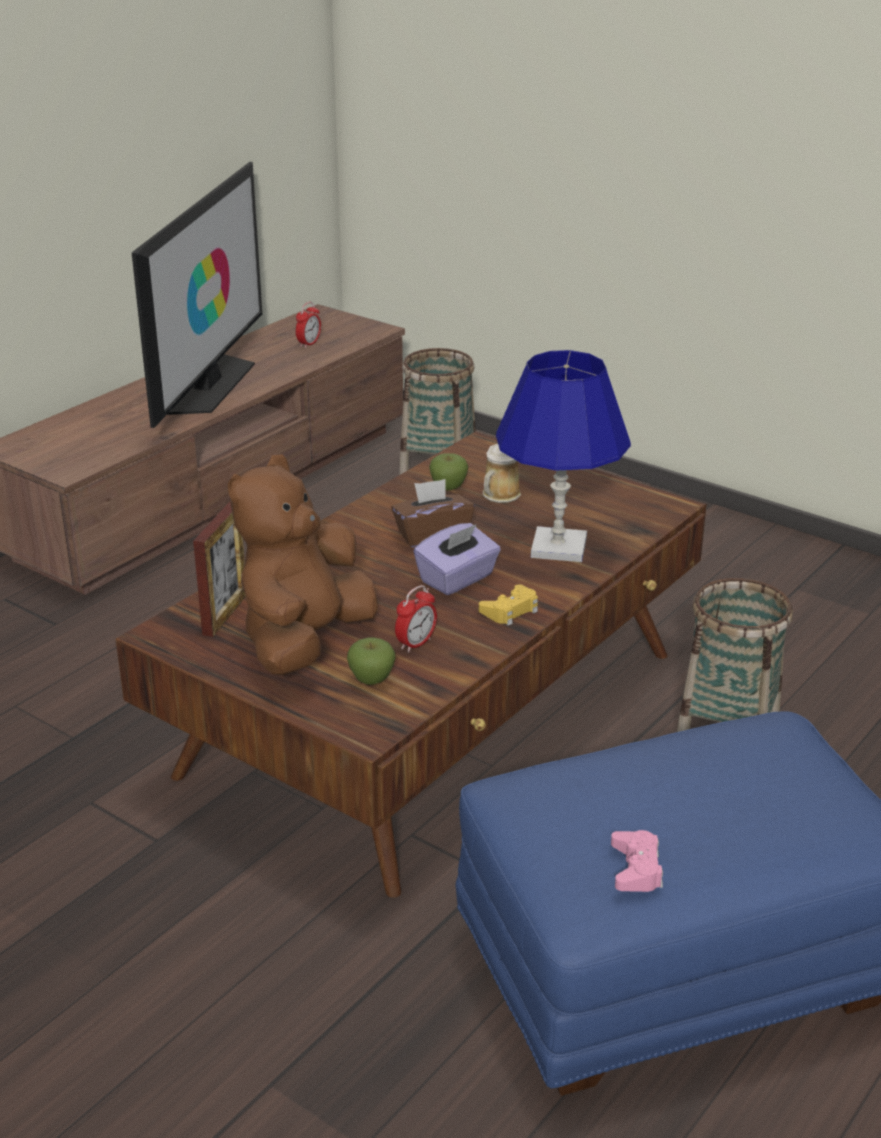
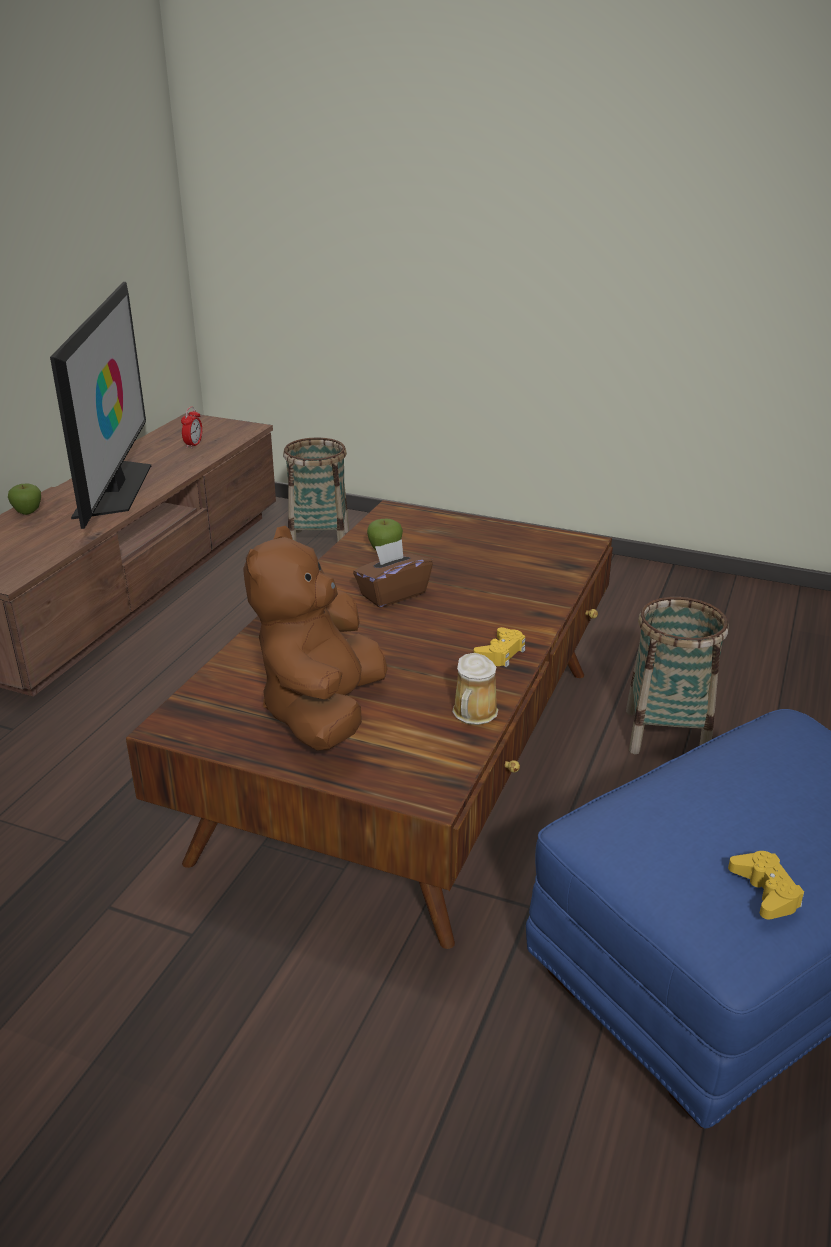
camera: 15 degrees left, 0 degrees up
picture frame [193,502,246,637] -> none
apple [347,637,395,685] -> apple moved to [8,484,41,515]
alarm clock [395,585,437,653] -> none
purple tissue box [413,523,501,595] -> none
mug [482,444,521,503] -> mug moved to [452,653,498,725]
blue table lamp [496,350,631,562] -> none
pink game controller [611,830,663,892] -> yellow game controller [728,851,804,919]

